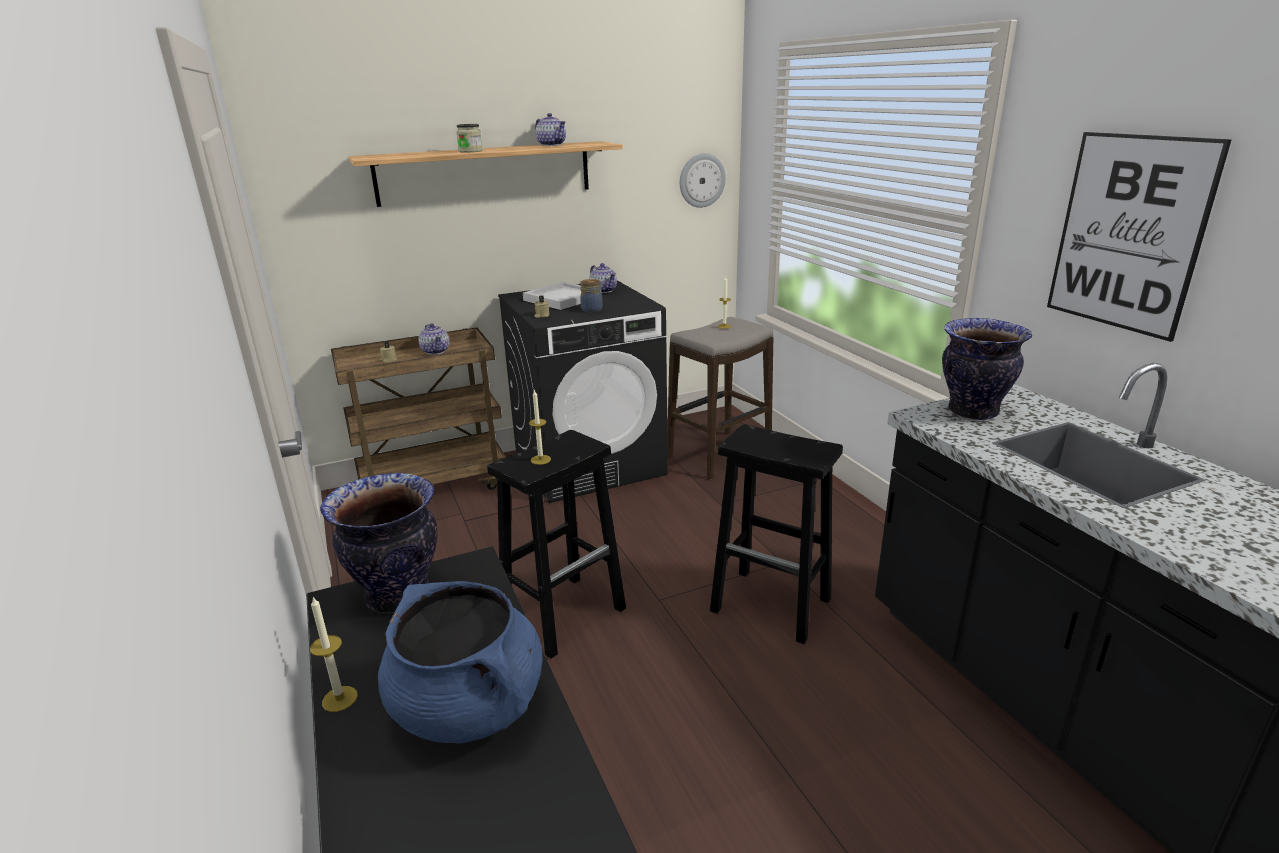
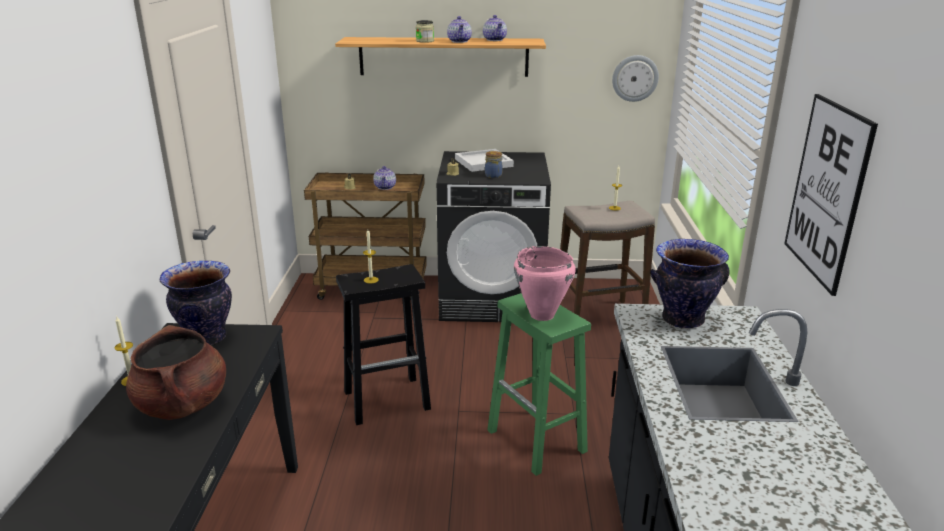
camera: 25 degrees right, 0 degrees up
blue cooking pot [378,581,543,744] -> brown cooking pot [126,325,226,420]
teapot [589,263,617,293] -> teapot moved to [447,16,472,43]
black stool [710,424,843,644] -> green stool [487,293,591,476]
none -> pink cooking pot [514,246,576,321]

